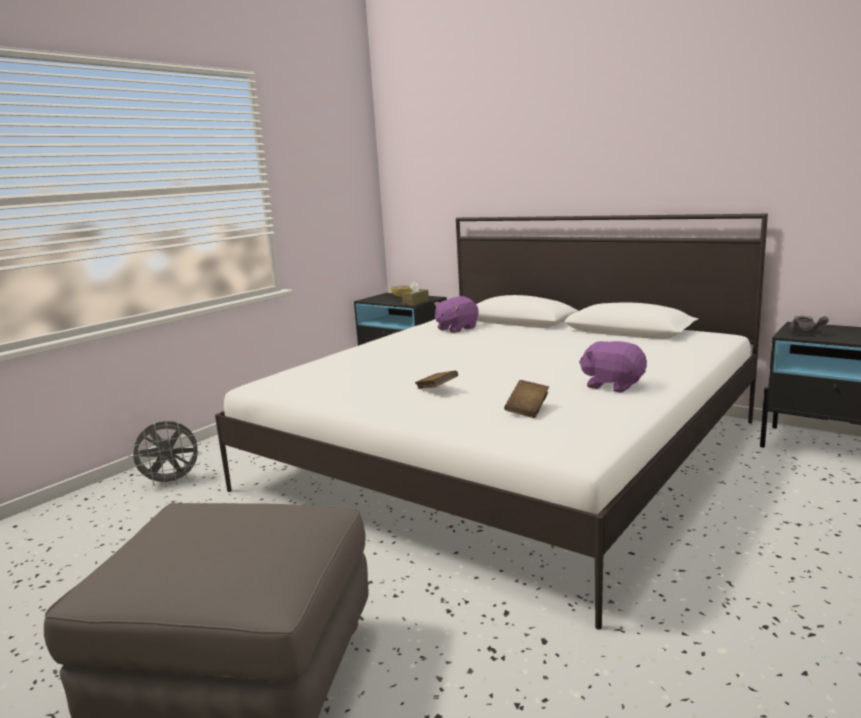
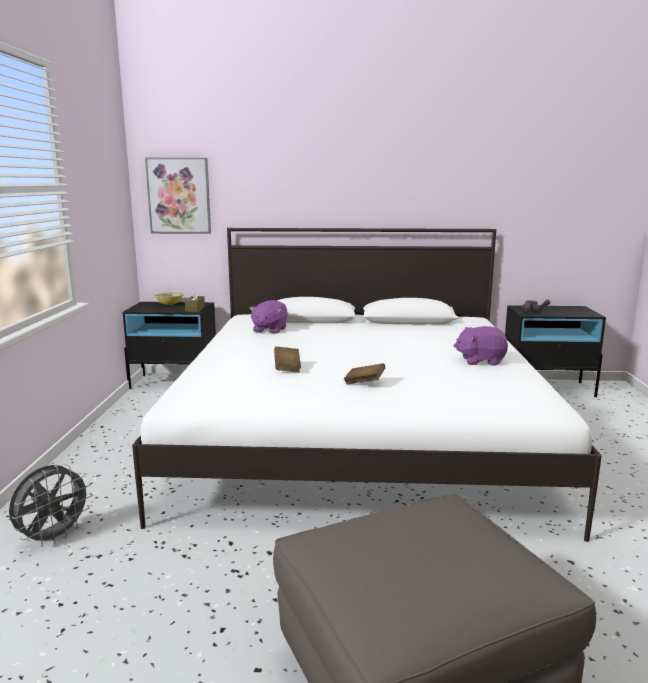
camera: 35 degrees left, 0 degrees up
brown book [504,380,549,418] -> brown book moved to [274,347,301,373]
none -> picture [145,157,211,234]

